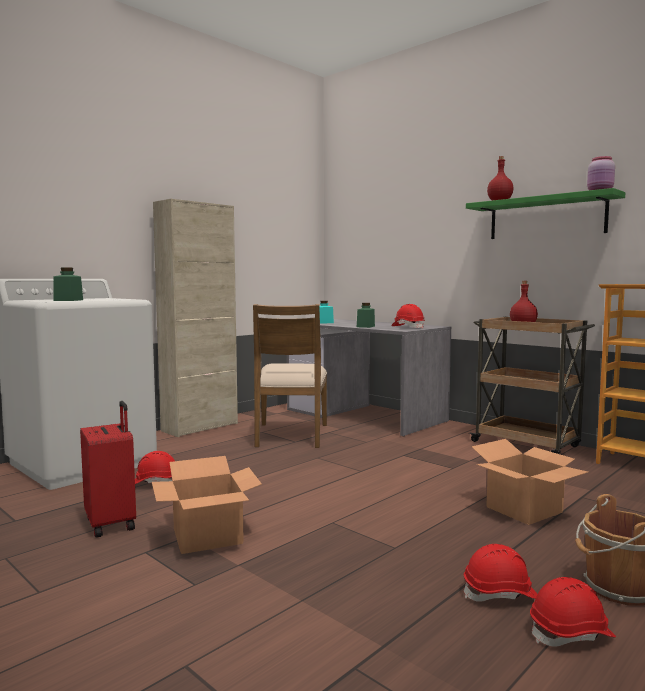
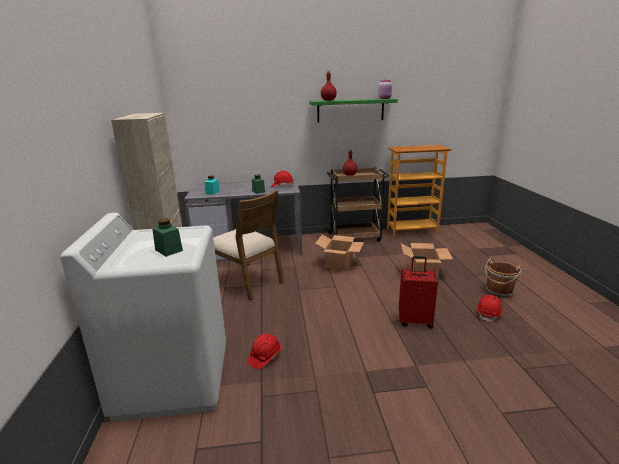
camera: 50 degrees left, 15 degrees up
red suitcase [80,401,136,537] -> red suitcase moved to [399,256,438,329]
cardboard box [152,456,262,554] -> cardboard box moved to [315,234,364,271]
red hard hat [530,577,616,646] -> none

